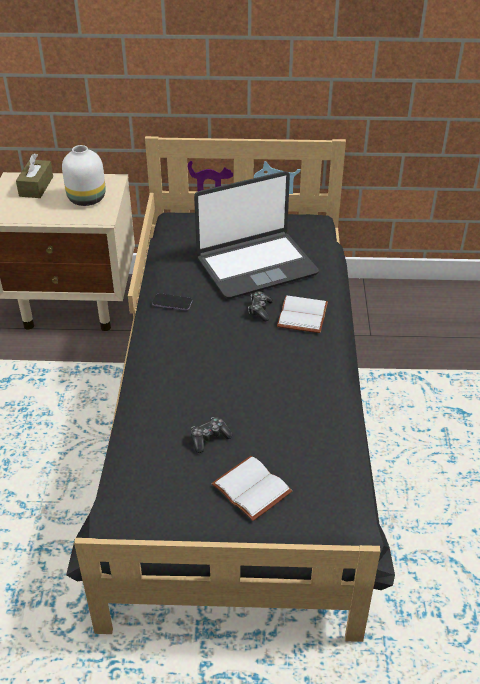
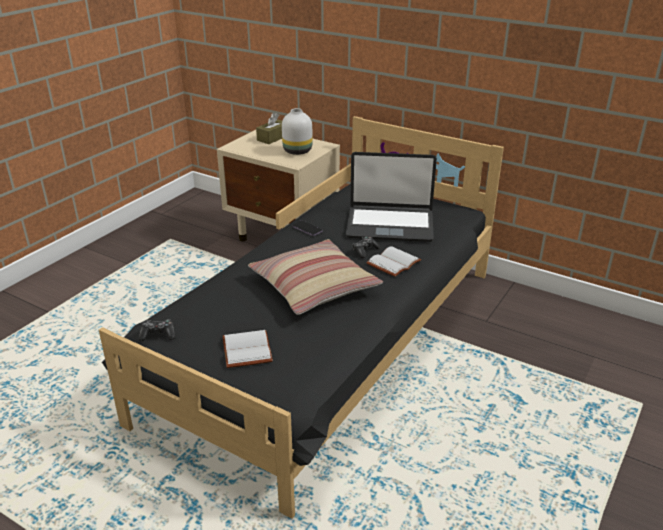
camera: 30 degrees right, 10 degrees down
game controller [191,417,233,453] -> game controller moved to [138,319,175,341]
none -> pillow [248,239,383,315]

